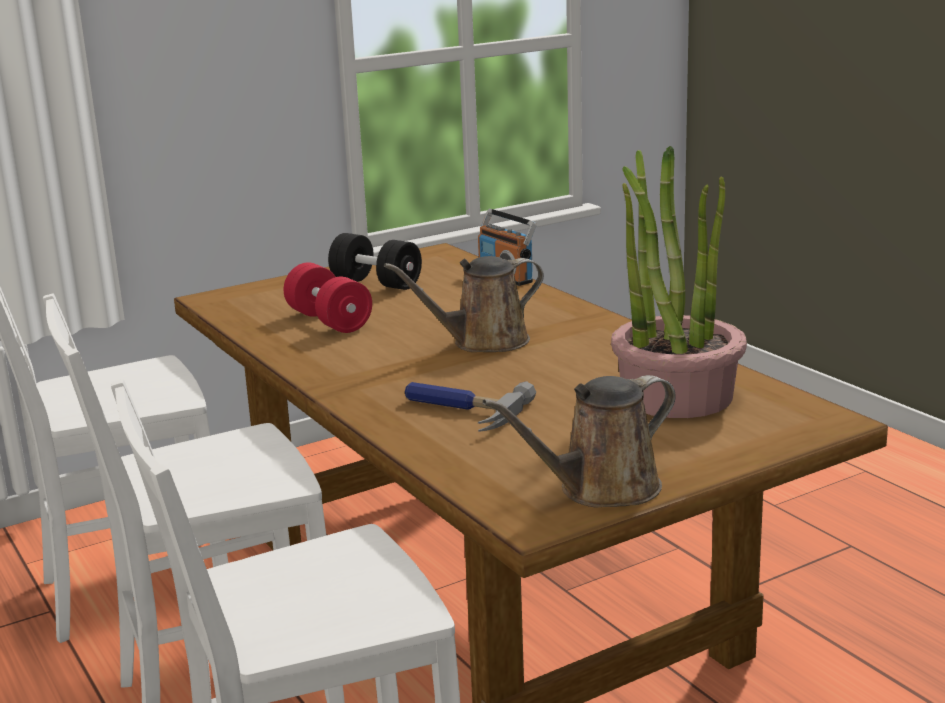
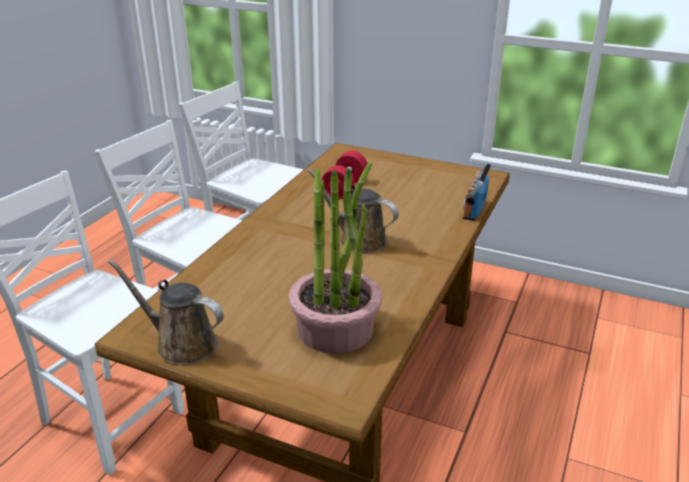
camera: 55 degrees right, 10 degrees up
black dumbbell [328,233,422,290] -> none
hammer [405,381,536,432] -> none

